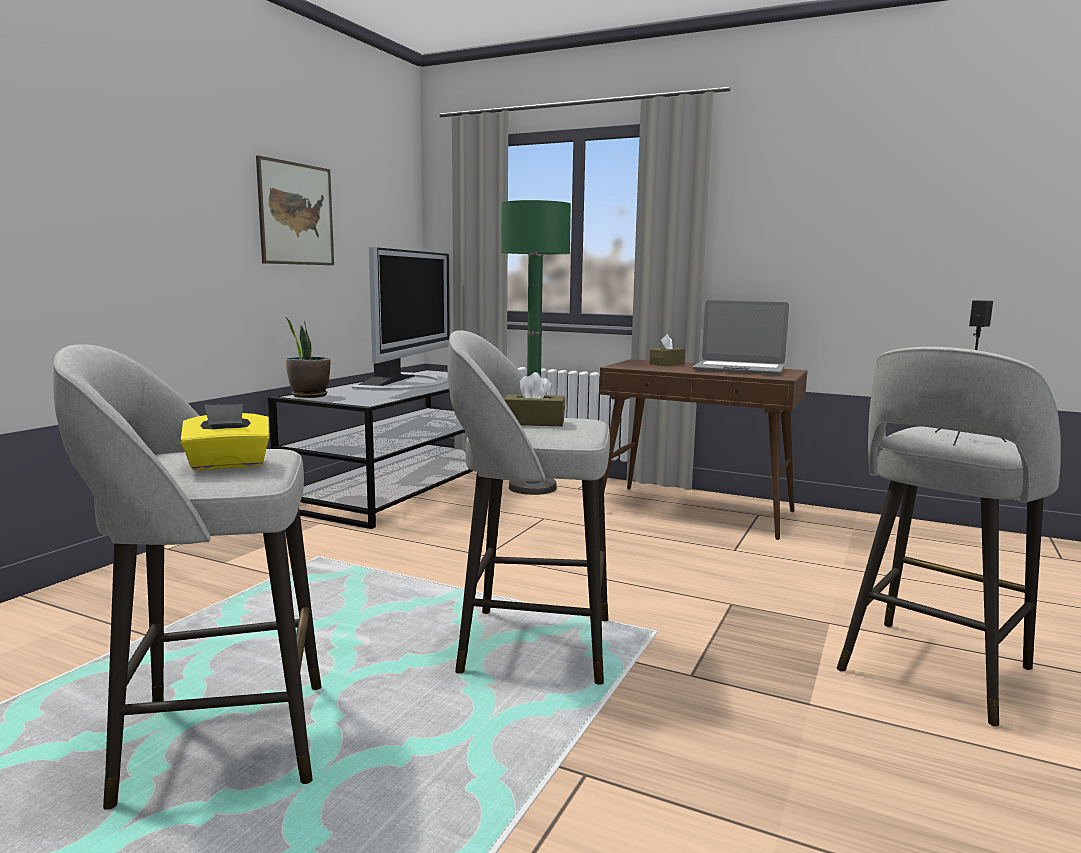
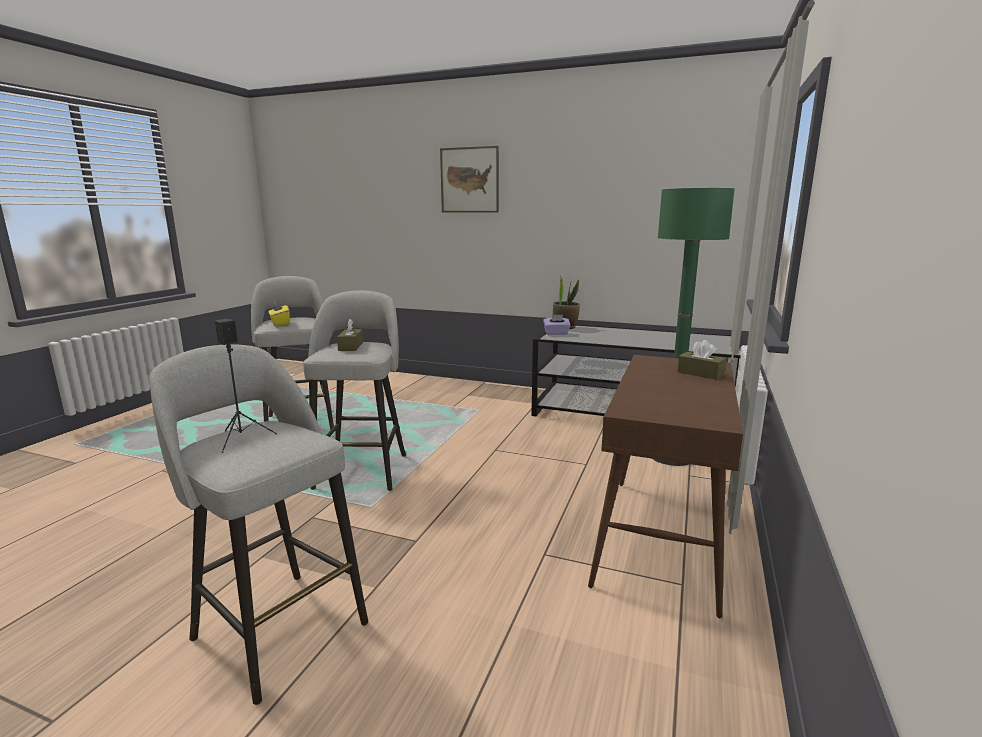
camera: 85 degrees right, 5 degrees up
picture [256,155,334,265] -> picture moved to [440,146,499,213]
television [352,247,451,390] -> none
laptop [692,300,789,375] -> none
none -> purple tissue box [543,315,571,335]

